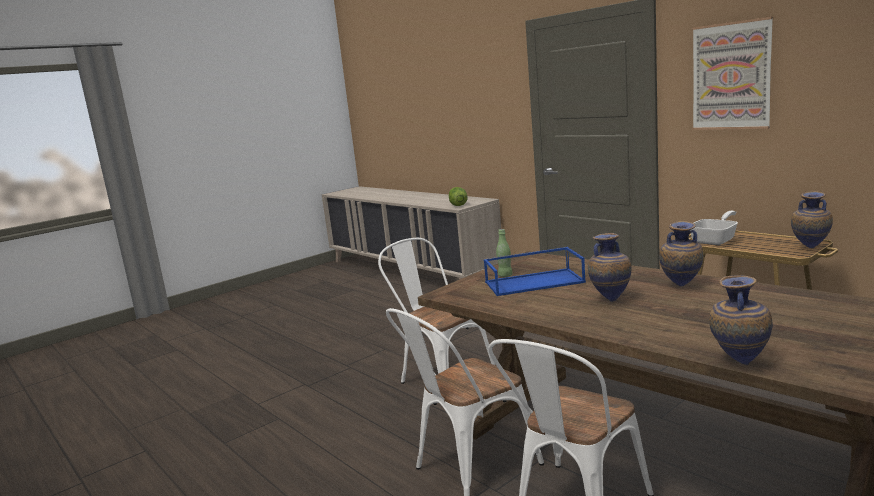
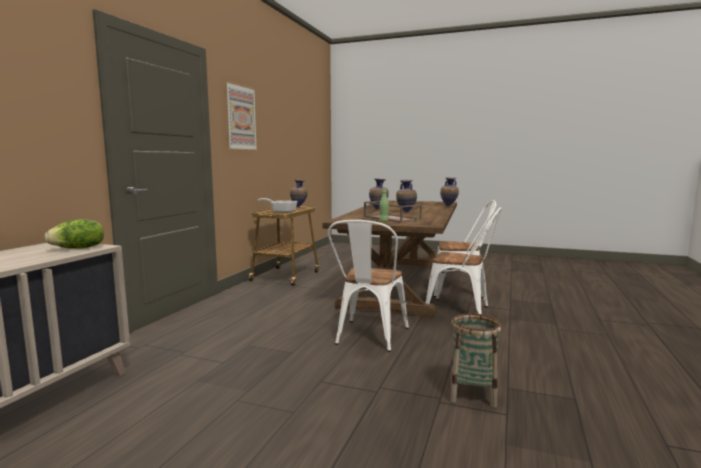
camera: 120 degrees left, 5 degrees down
blue tray [483,247,586,296] -> brown tray [364,201,422,223]
none -> basket [450,313,501,408]

